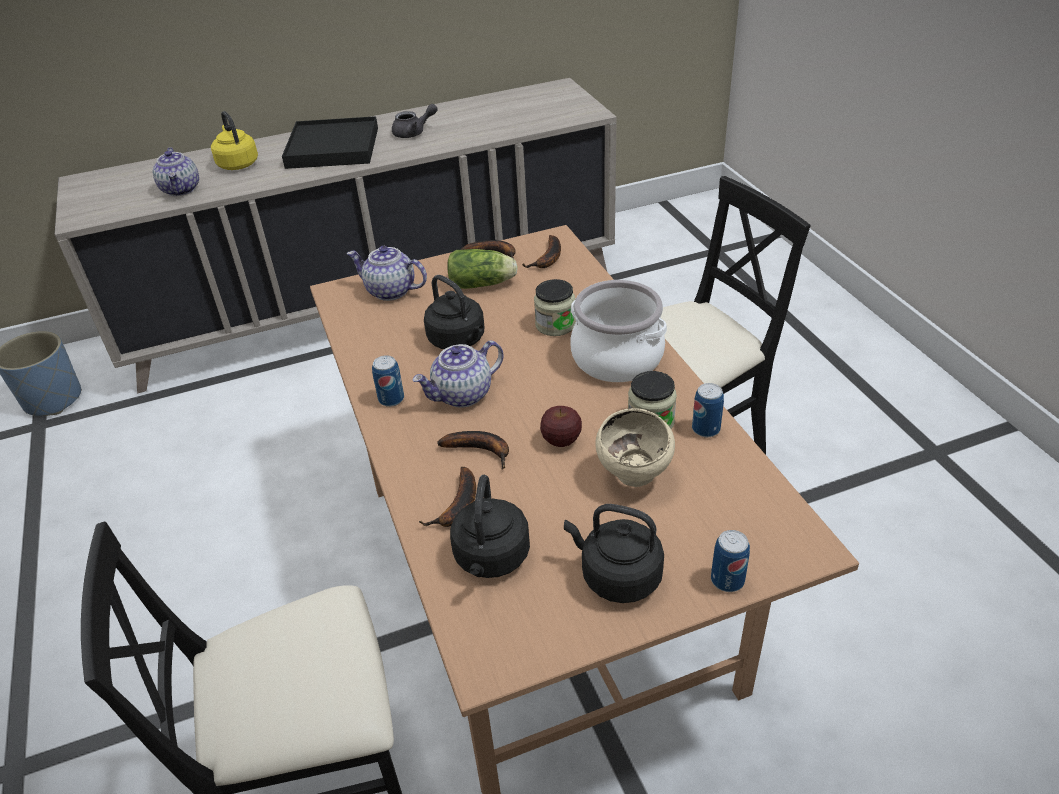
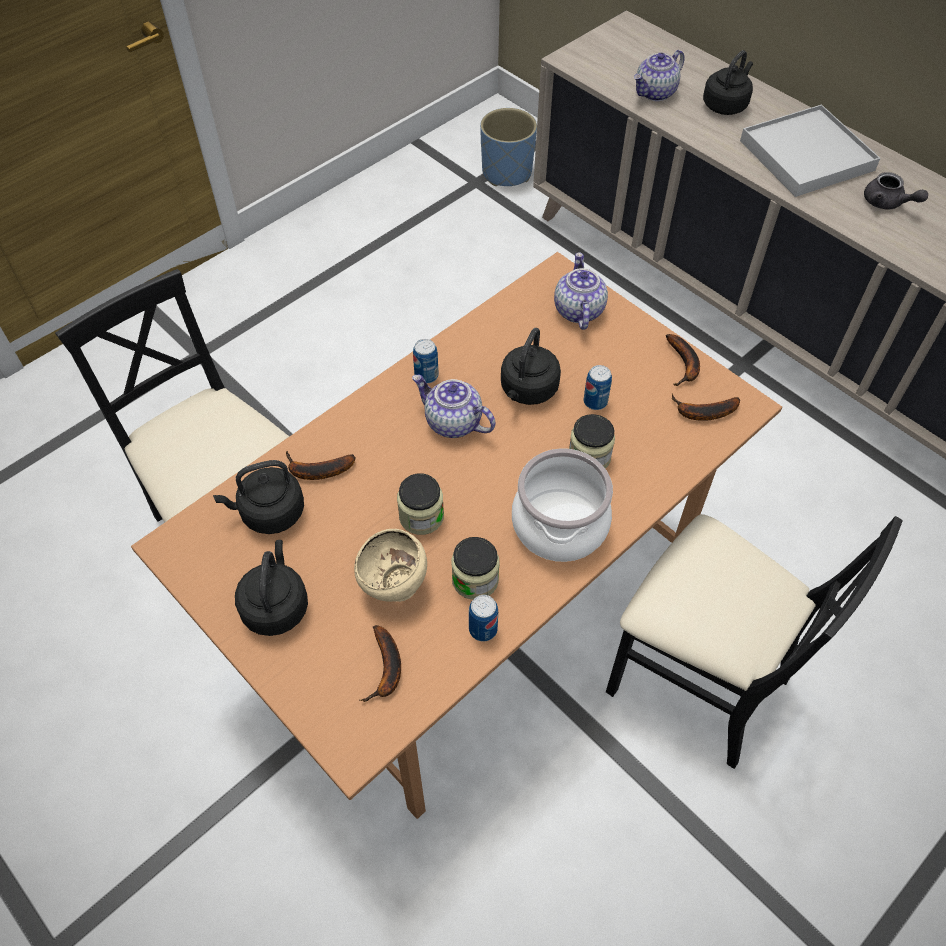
camera: 65 degrees right, 15 degrees up
yellow kettle [211,111,258,170] -> black kettle [703,50,753,115]
black tray [282,116,378,169] -> white tray [740,105,880,197]
banana [437,431,509,470] -> banana moved to [360,625,401,702]
lettuce [447,249,518,289] -> none
apple [540,406,582,447] -> jar [397,473,444,535]
can [711,530,750,592] -> can moved to [584,365,612,410]

